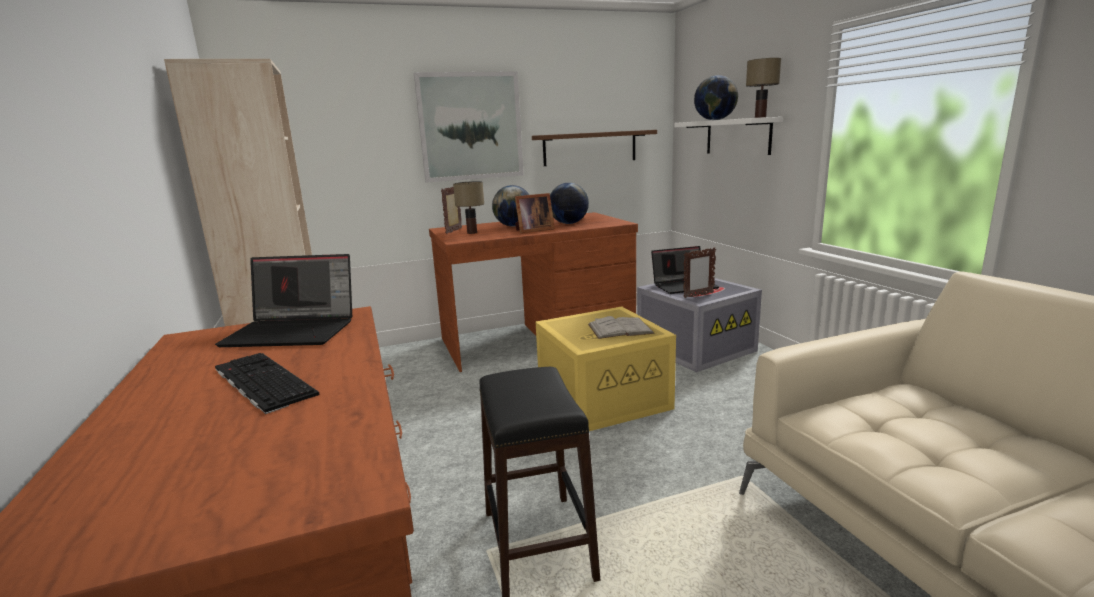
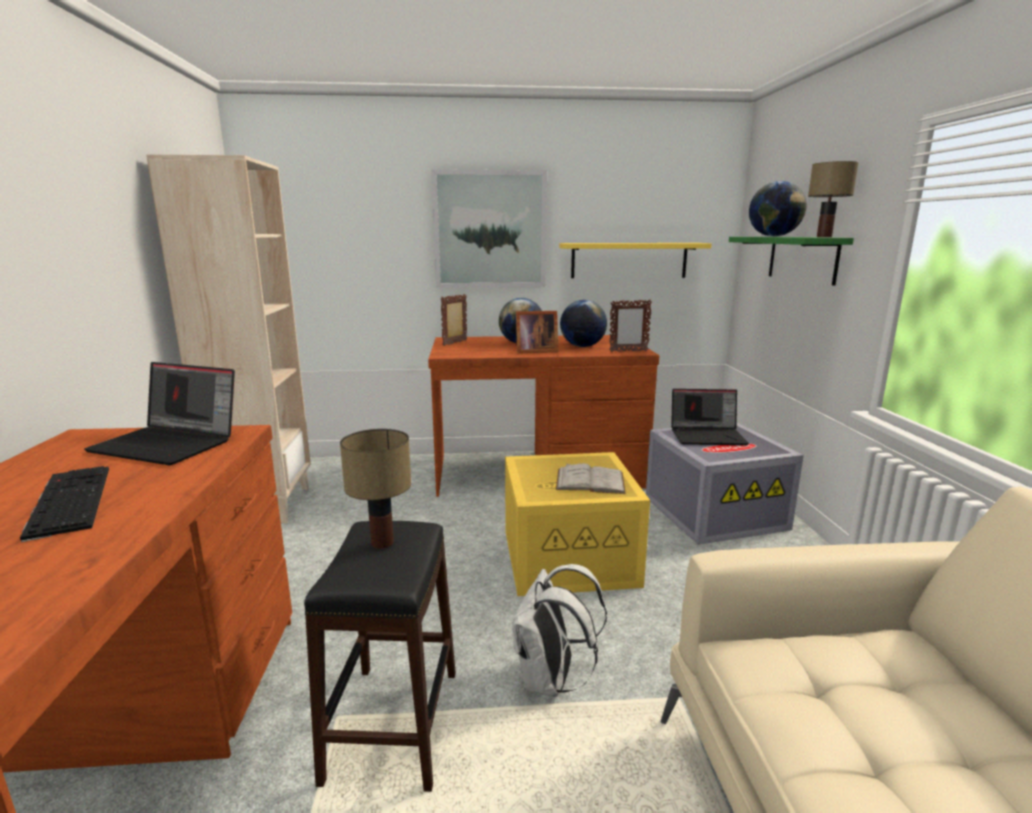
camera: 15 degrees right, 0 degrees up
table lamp [453,181,484,234] -> table lamp moved to [340,429,411,549]
brown shelf [532,130,657,166] -> yellow shelf [559,243,712,278]
white shelf [674,117,783,155] -> green shelf [729,237,854,286]
picture frame [683,247,716,298] -> picture frame moved to [609,300,652,352]
none -> white backpack [512,564,607,697]

